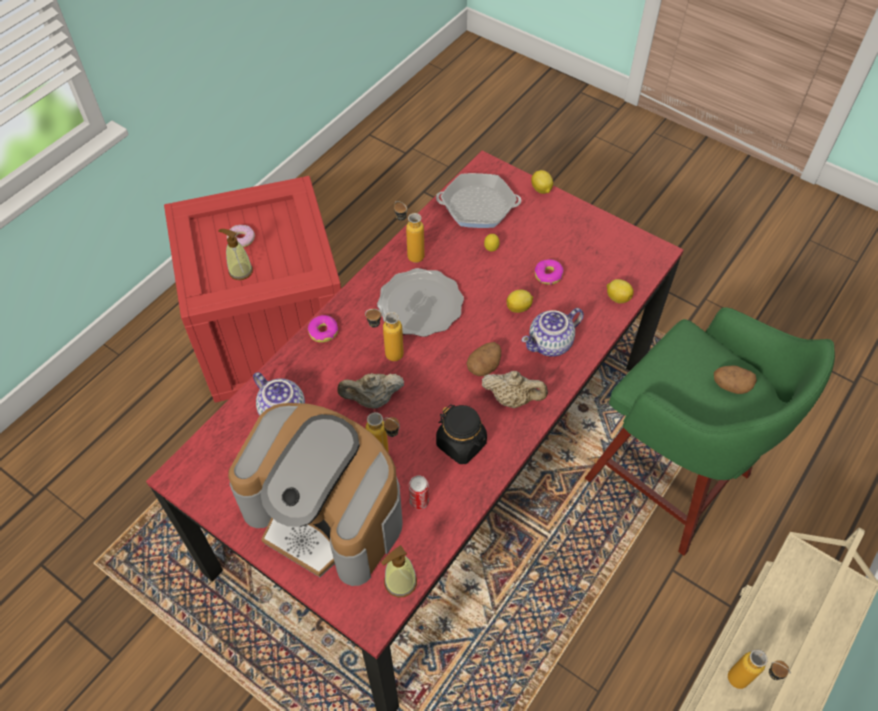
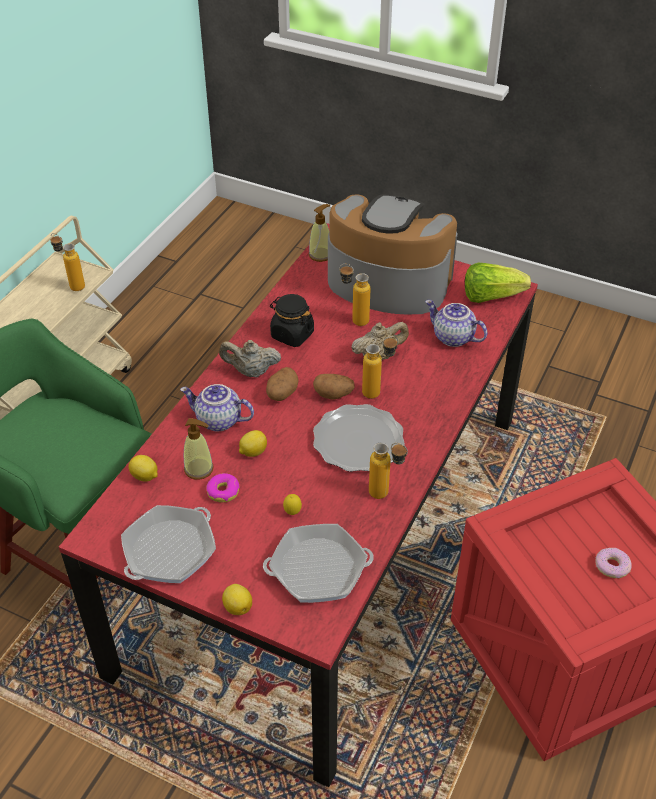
camera: 170 degrees right, 10 degrees down
soap dispenser [218,229,253,280] -> soap dispenser moved to [184,418,214,480]
donut [308,315,338,343] -> none
can [409,475,429,510] -> none
teapot [521,308,584,357] -> teapot turned 120 degrees counterclockwise [180,384,254,431]
potato [714,365,757,394] -> potato moved to [313,374,355,400]
none -> frying pan [121,505,216,583]
none -> lettuce [465,263,531,303]

